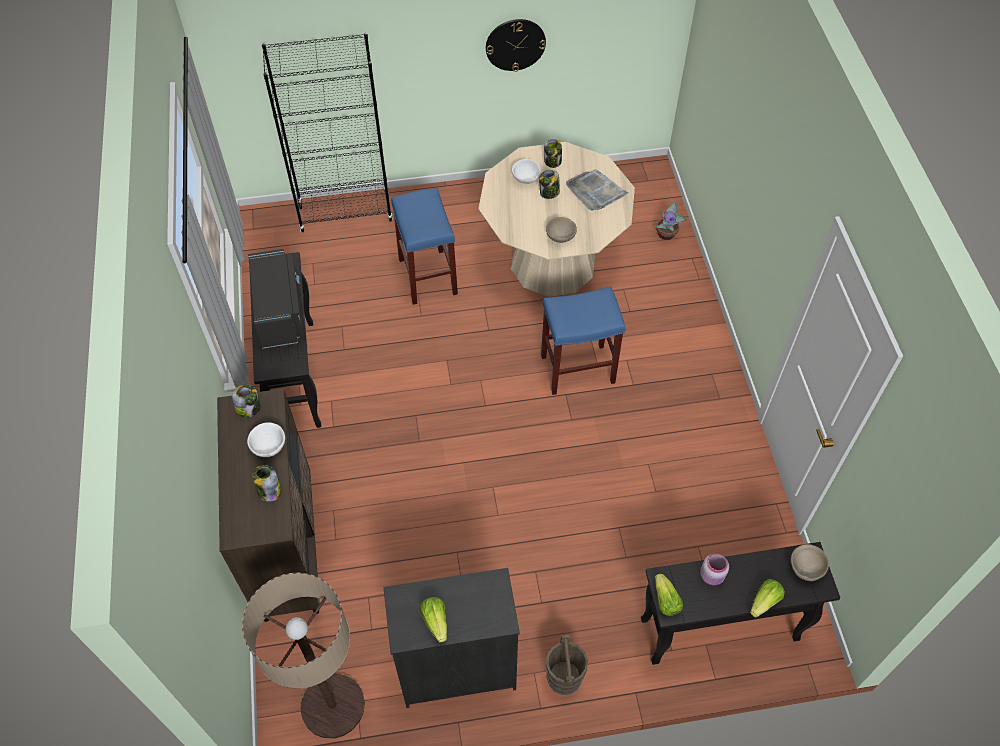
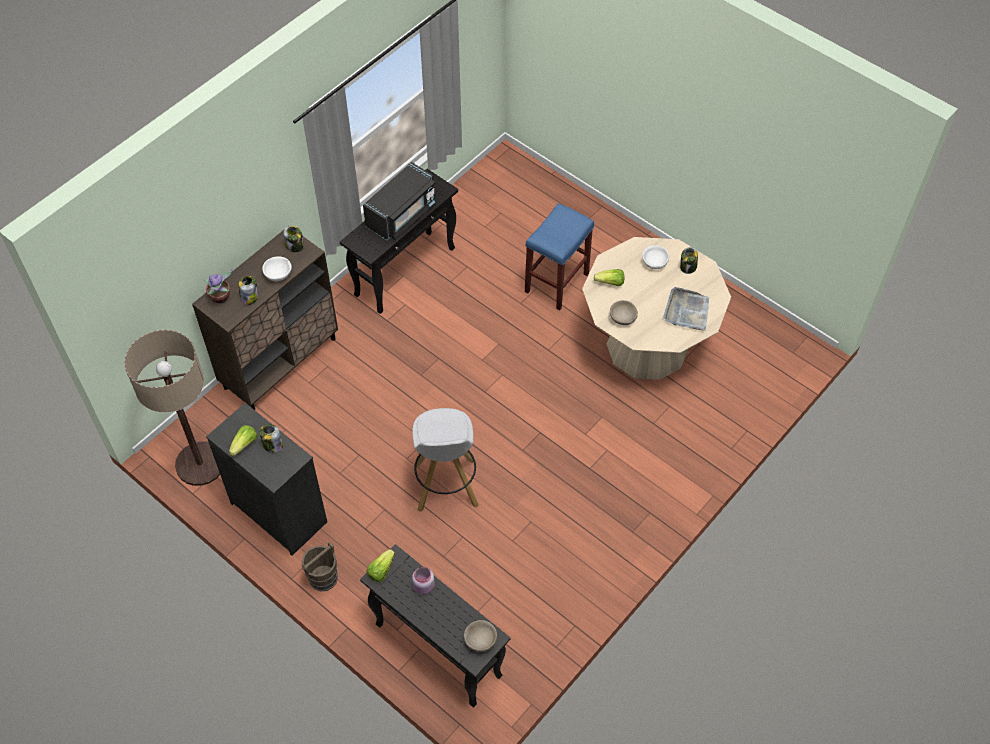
camera: 50 degrees right, 0 degrees up
black bookcase [262,33,393,232] -> none
wall clock [486,19,546,72] -> none
jar [539,170,560,199] -> jar moved to [260,424,283,453]
blue stool [541,286,625,395] -> none
potted plant [655,200,687,240] -> potted plant moved to [203,269,232,304]
lettuce [750,579,785,618] -> lettuce moved to [594,269,624,286]
none -> white stool [412,408,479,512]

